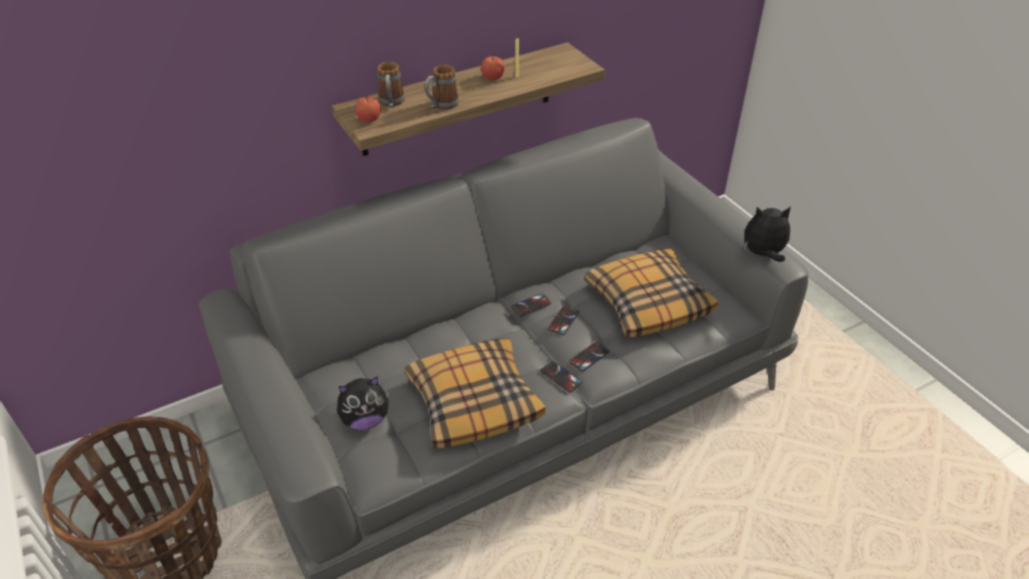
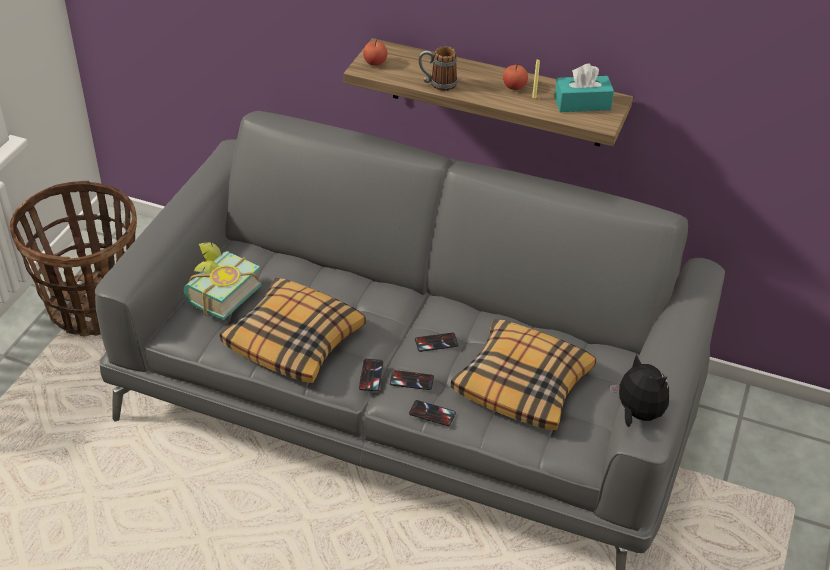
camera: 50 degrees right, 0 degrees up
plush toy [337,376,389,430] -> book [184,242,262,320]
mug [377,62,405,108] -> none
phone [511,293,551,317] -> phone moved to [409,400,456,426]
none -> turquoise tissue box [555,64,614,112]

